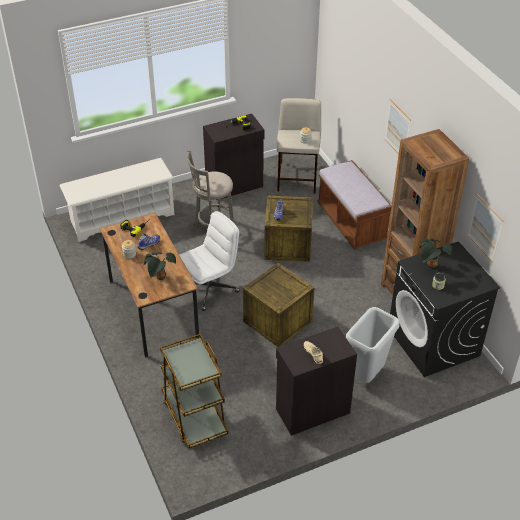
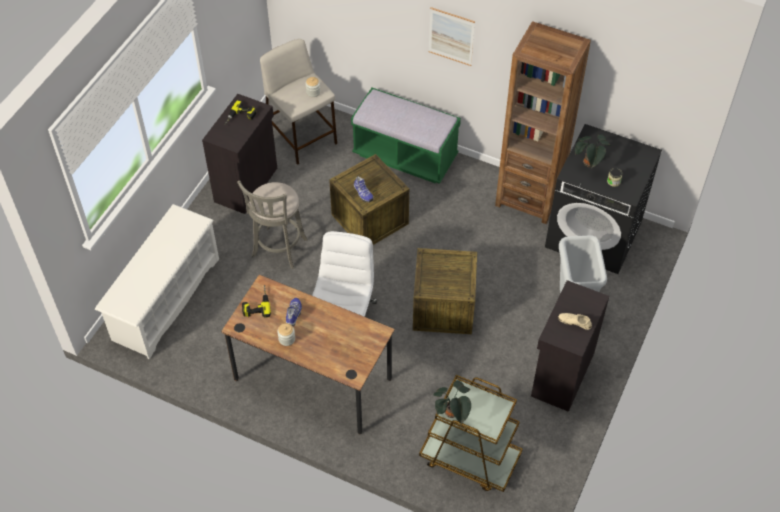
camera: 40 degrees left, 10 degrees up
potted plant [144,252,176,280] -> potted plant moved to [433,380,471,425]
brown bench [317,160,392,249] -> green bench [351,88,461,184]
picture [468,194,504,262] -> none

